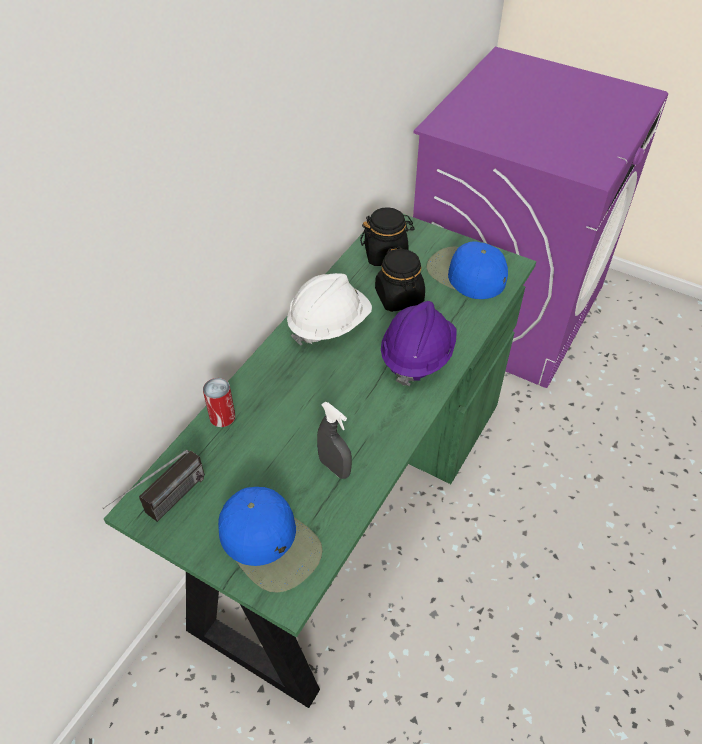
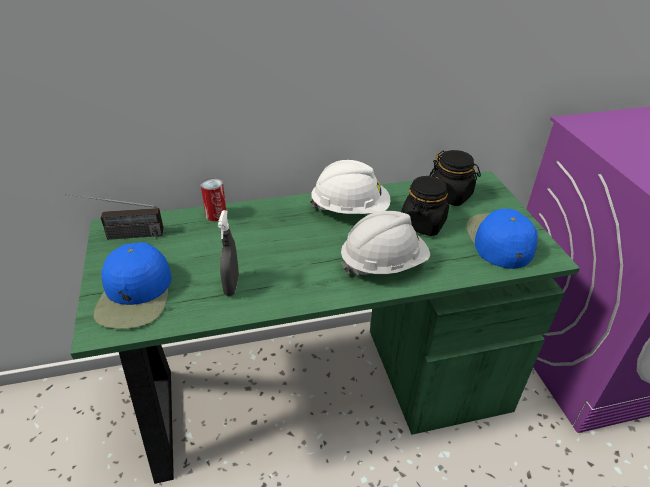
camera: 45 degrees right, 10 degrees down
purple hard hat [381,301,457,386] -> white hard hat [341,211,430,276]

